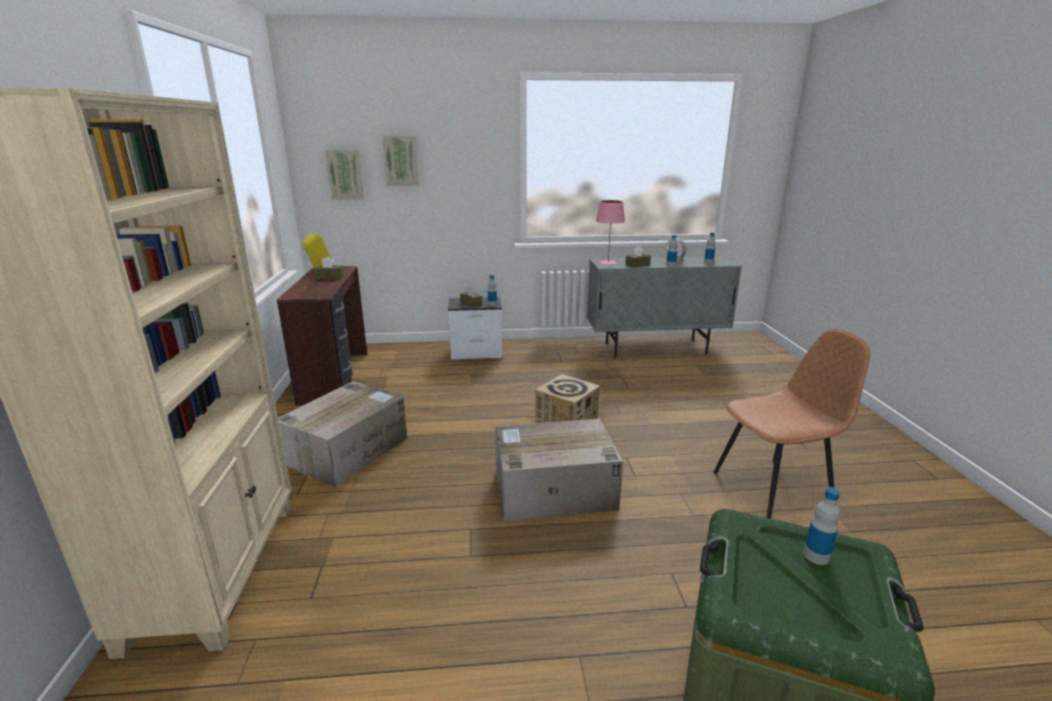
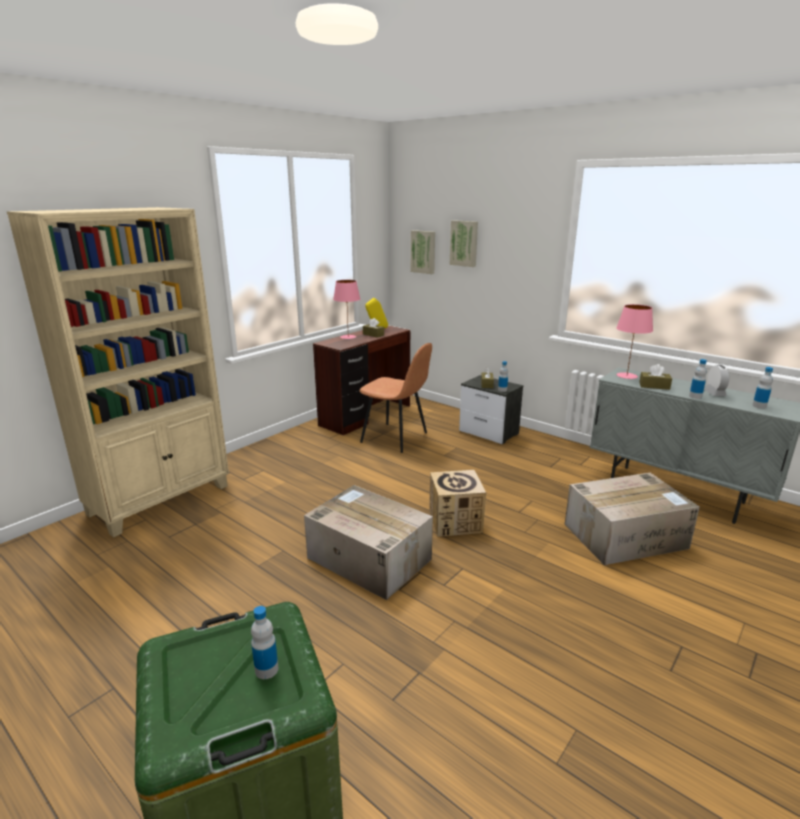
camera: 45 degrees right, 0 degrees up
cardboard box [278,381,408,487] -> cardboard box moved to [565,473,700,565]
brown chair [714,329,870,519] -> brown chair moved to [360,343,432,453]
none -> pink table lamp [333,280,360,339]

